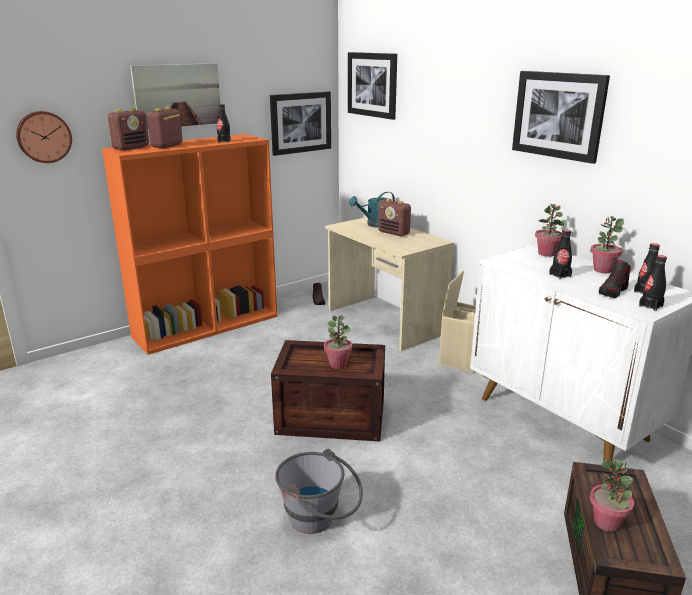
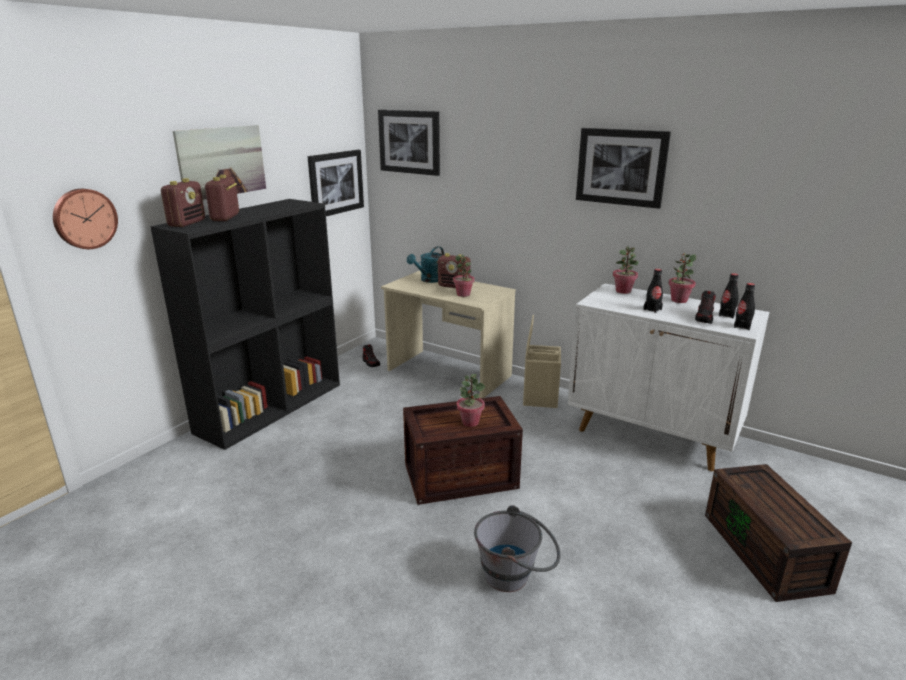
camera: 20 degrees left, 0 degrees up
orange bookcase [102,134,277,355] -> black bookcase [150,199,340,450]
black bottle [217,104,231,143] -> none
potted plant [590,459,634,532] -> potted plant moved to [453,254,475,297]

